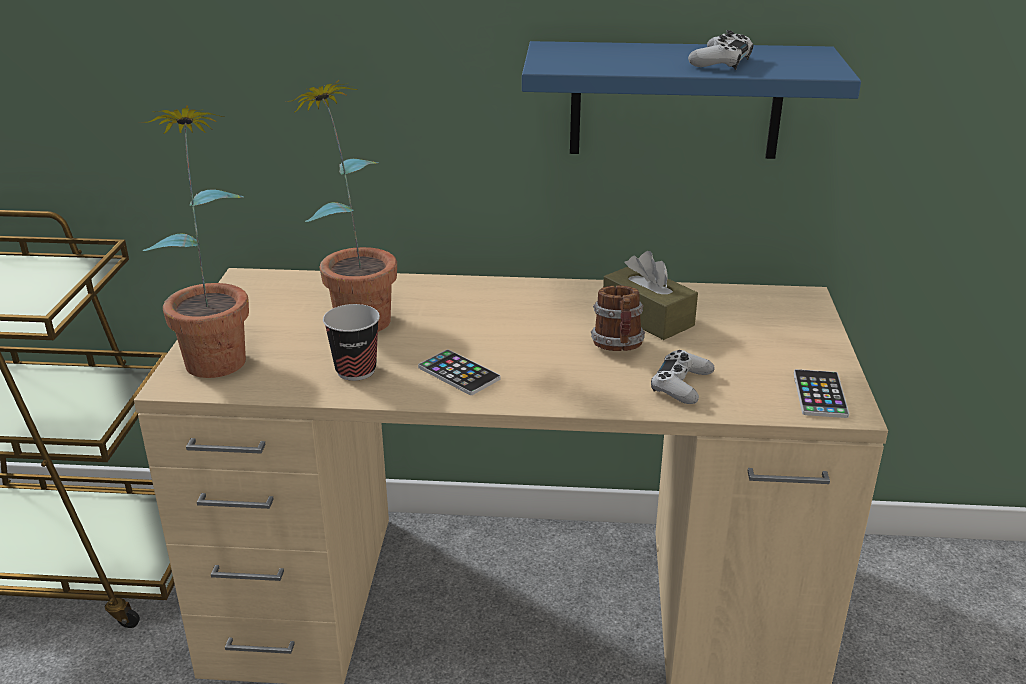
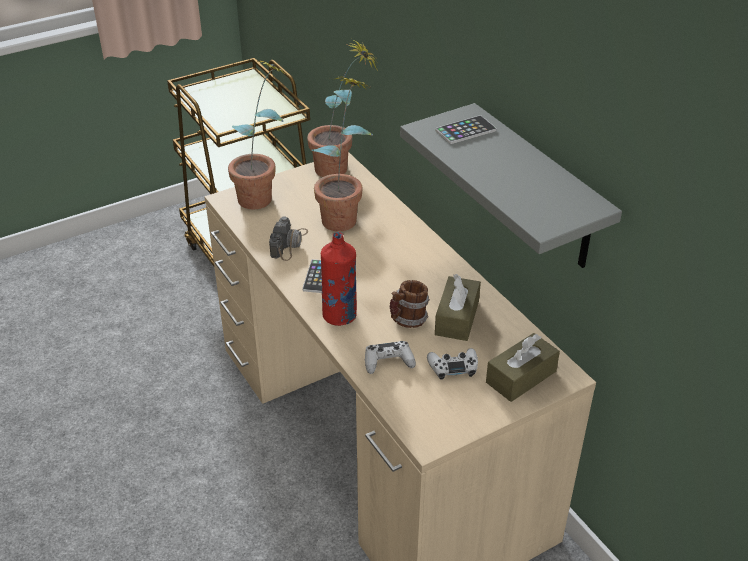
camera: 55 degrees right, 10 degrees up
cup [323,304,380,381] -> camera [269,216,308,261]
blue shelf [522,41,861,159] -> grey shelf [400,103,622,268]
white game controller [688,30,753,70] -> white game controller moved to [427,348,478,380]
phone [794,369,849,418] -> phone moved to [435,115,496,144]
none -> potted plant [307,38,376,177]
none -> red bottle [321,232,357,326]
none -> brown tissue box [486,333,560,402]

